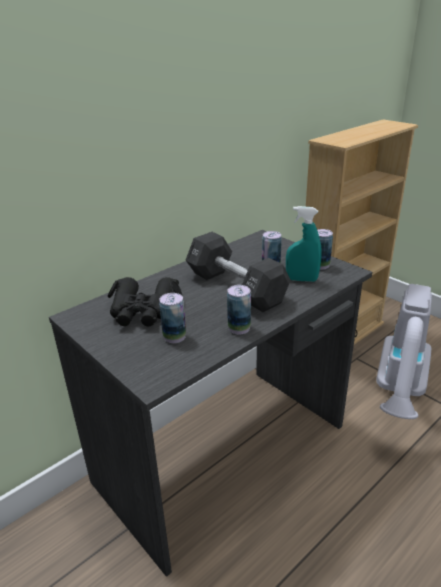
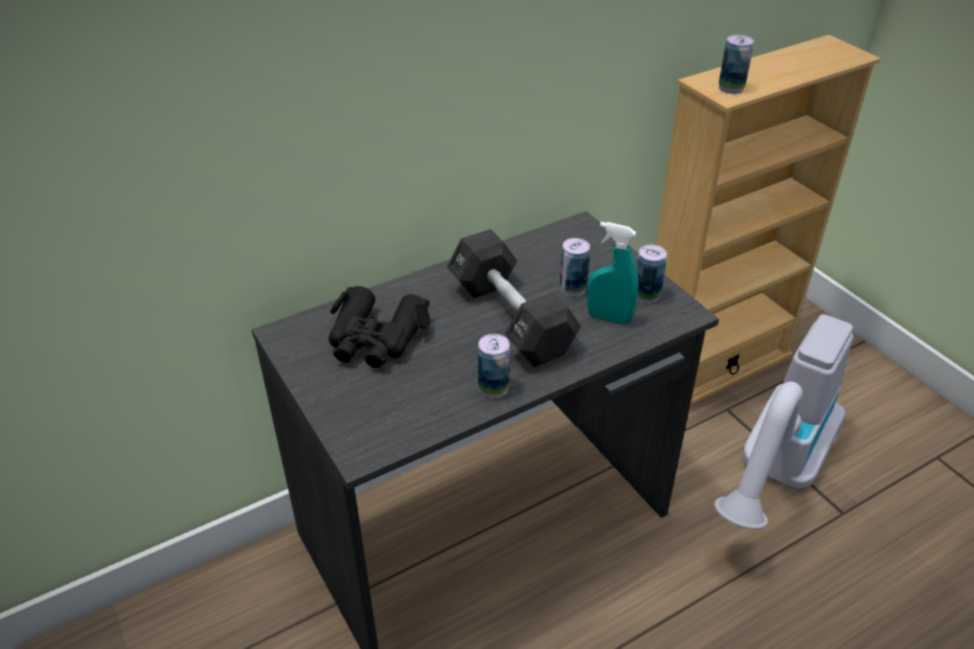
camera: 10 degrees right, 10 degrees up
can [159,293,186,343] -> can moved to [719,35,754,94]

